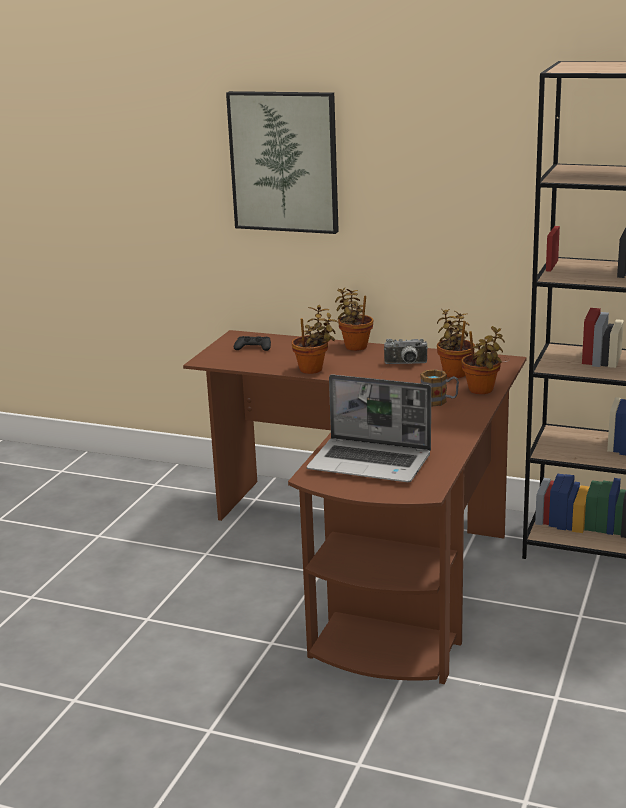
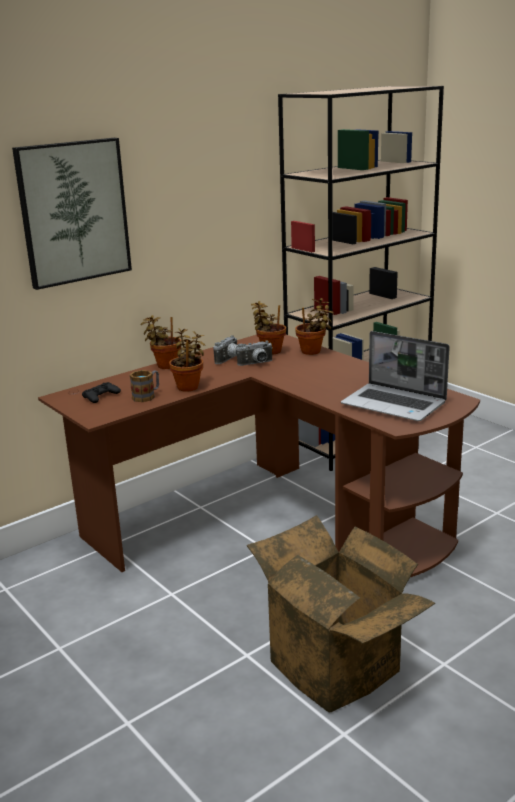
camera: 60 degrees left, 0 degrees up
laptop [307,374,431,482] -> laptop turned 75 degrees clockwise [341,331,450,421]
mug [420,369,459,406] -> mug moved to [130,370,159,402]
none -> camera [237,340,273,366]
none -> cardboard box [247,515,435,712]

